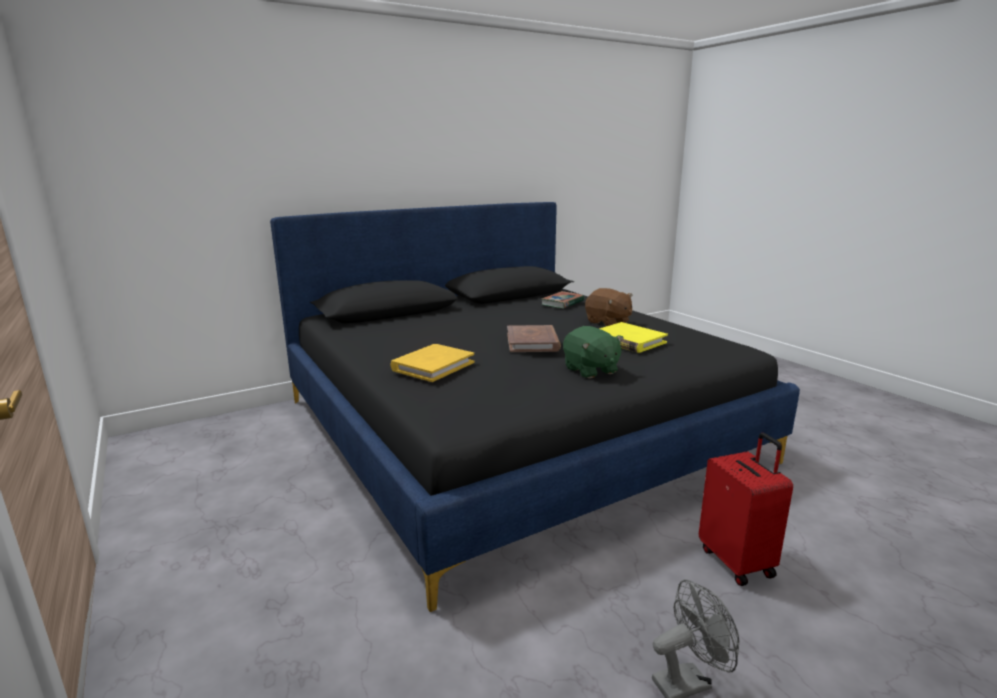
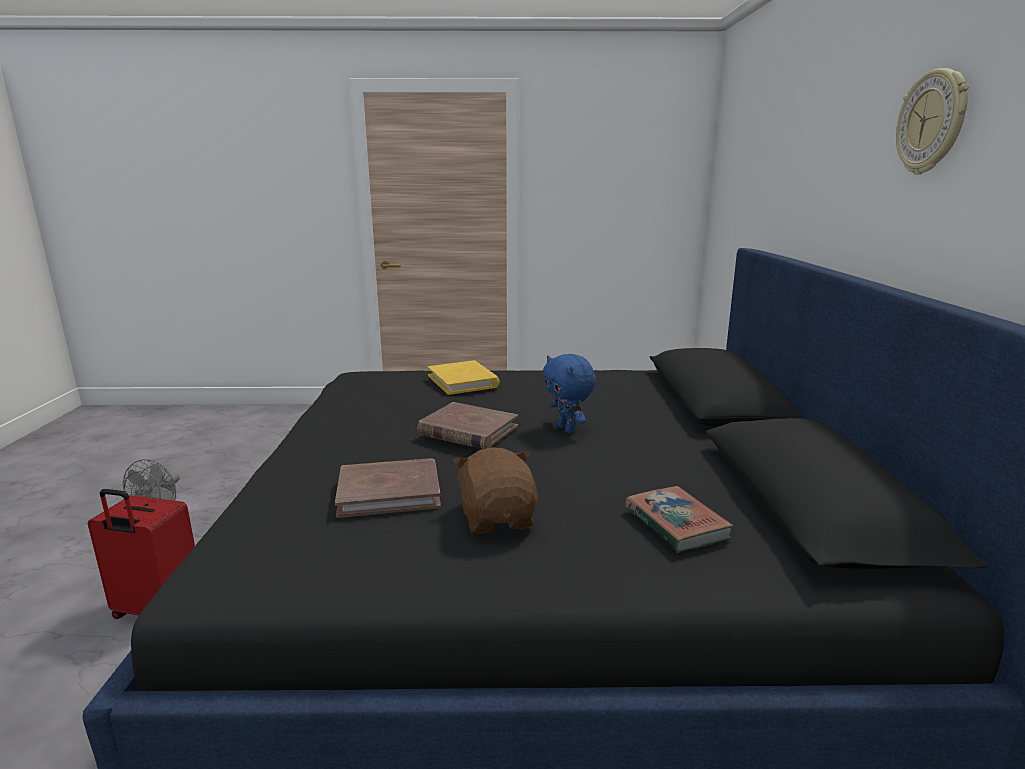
camera: 120 degrees right, 0 degrees up
green plush toy [563,326,623,379] -> none
brown plush toy [585,288,632,326] -> brown plush toy turned 90 degrees clockwise [453,447,538,534]
yellow book [599,322,668,353] -> brown book [335,458,441,518]
none -> blue plush toy [543,354,596,434]
none -> wall clock [896,68,969,175]

